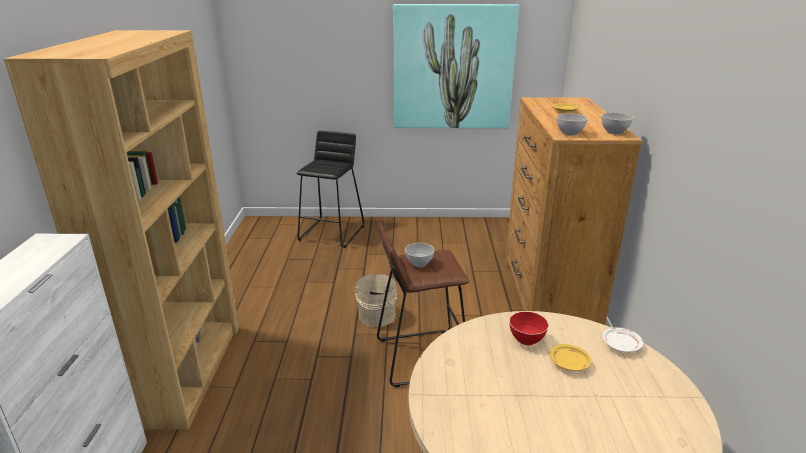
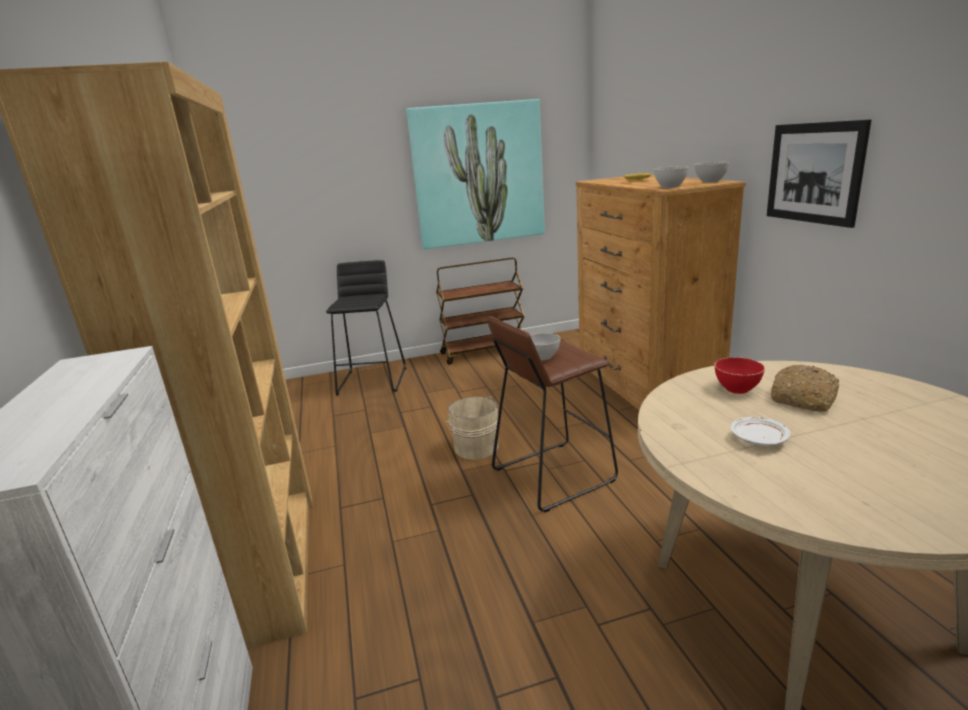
camera: 15 degrees left, 5 degrees down
yellow plate [550,344,591,371] -> bread [771,365,840,412]
white plate [602,328,643,352] -> white plate moved to [731,417,790,446]
none -> brown cart [436,257,525,365]
none -> picture [767,119,871,228]

